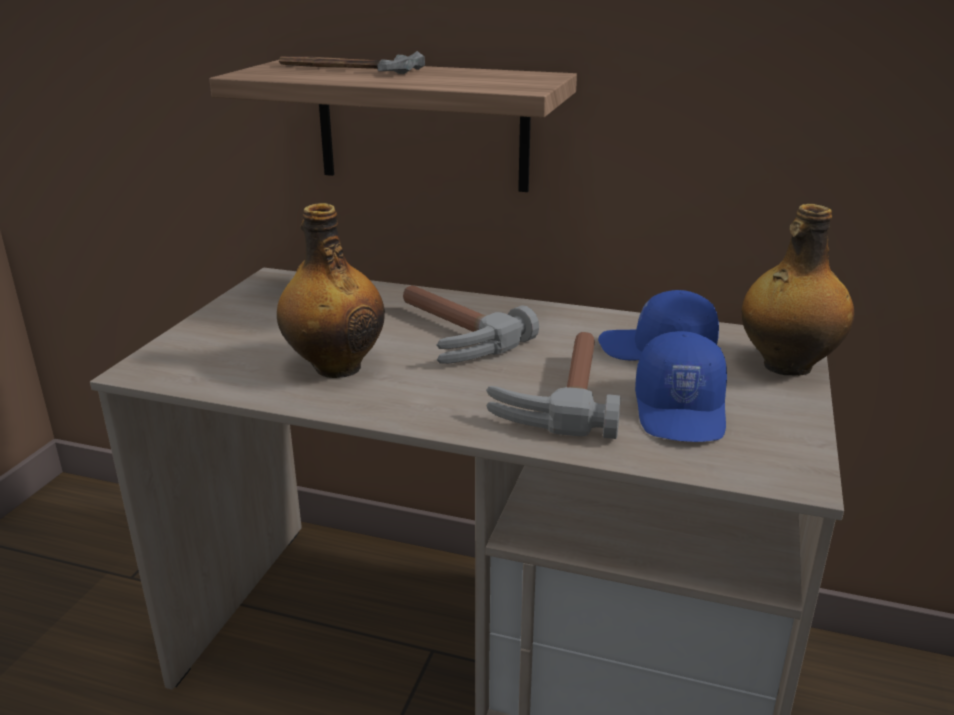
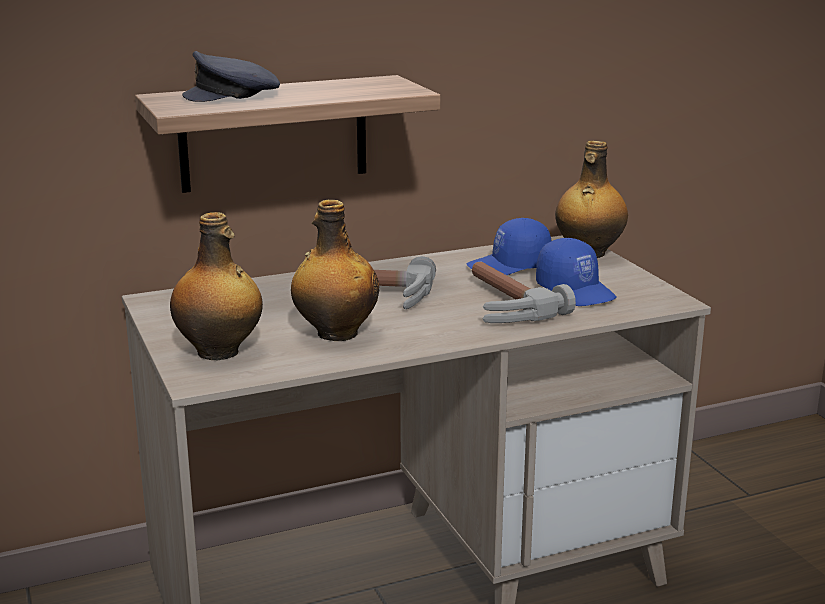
camera: 40 degrees left, 5 degrees down
hammer [279,51,425,74] -> grey cap [182,51,280,102]
none -> bottle [170,212,263,360]

